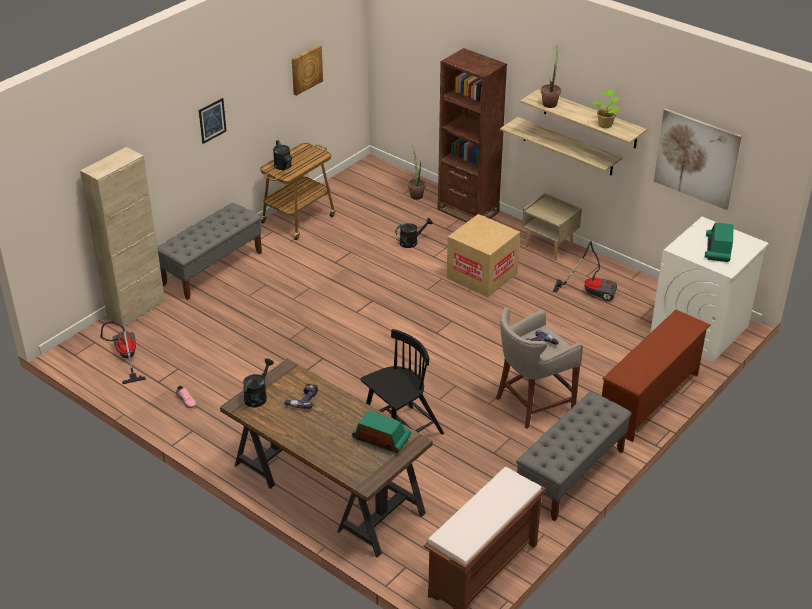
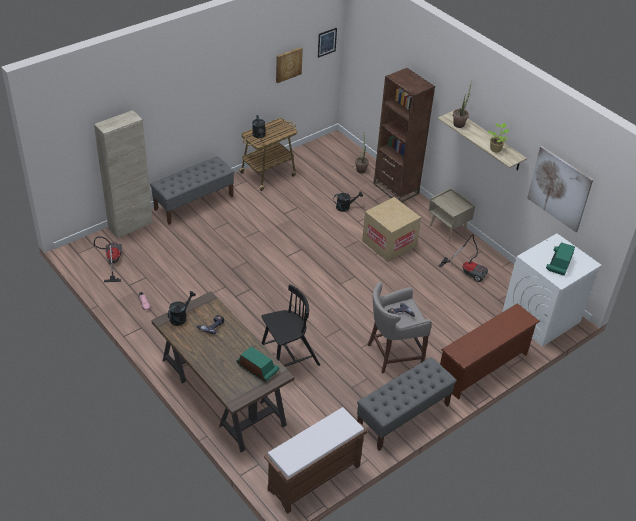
camera: 10 degrees right, 5 degrees up
picture [199,98,226,144] -> picture moved to [318,28,337,58]
shelf [500,117,622,176] -> none

